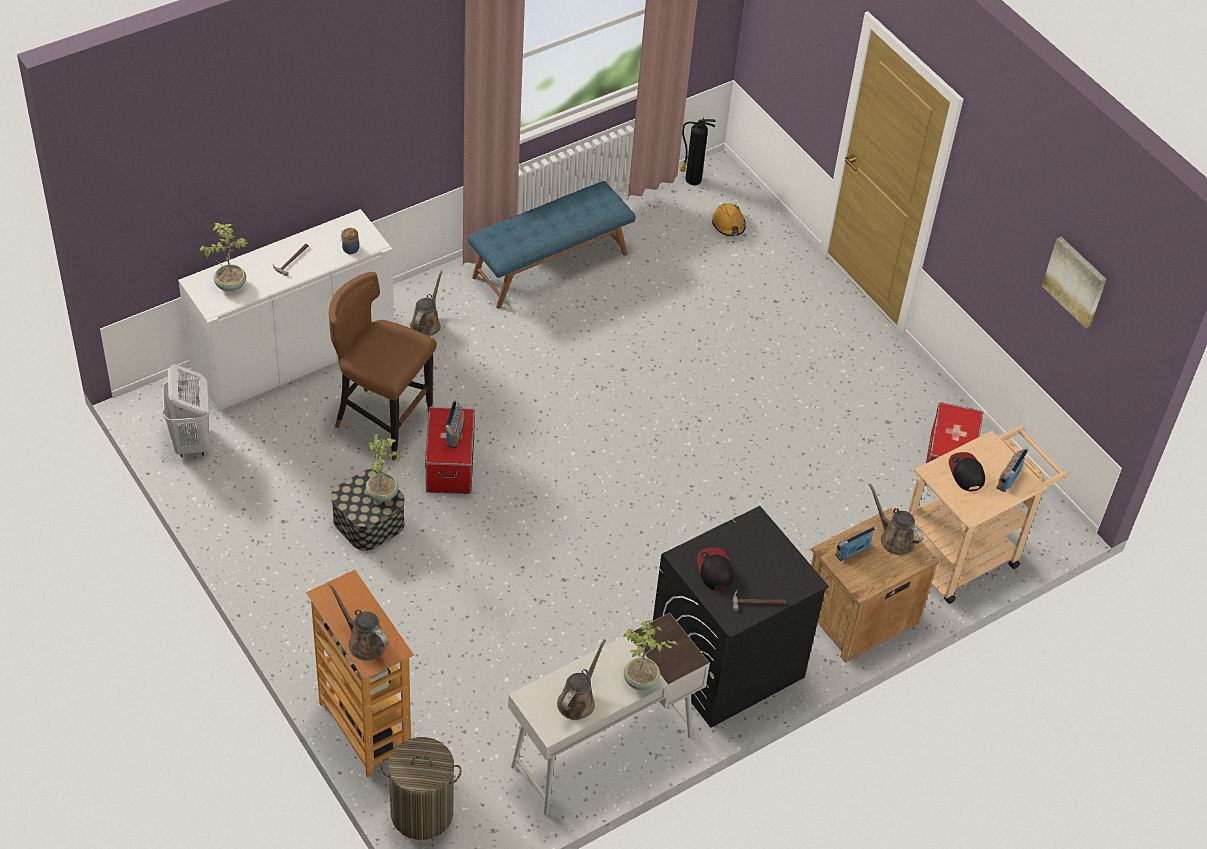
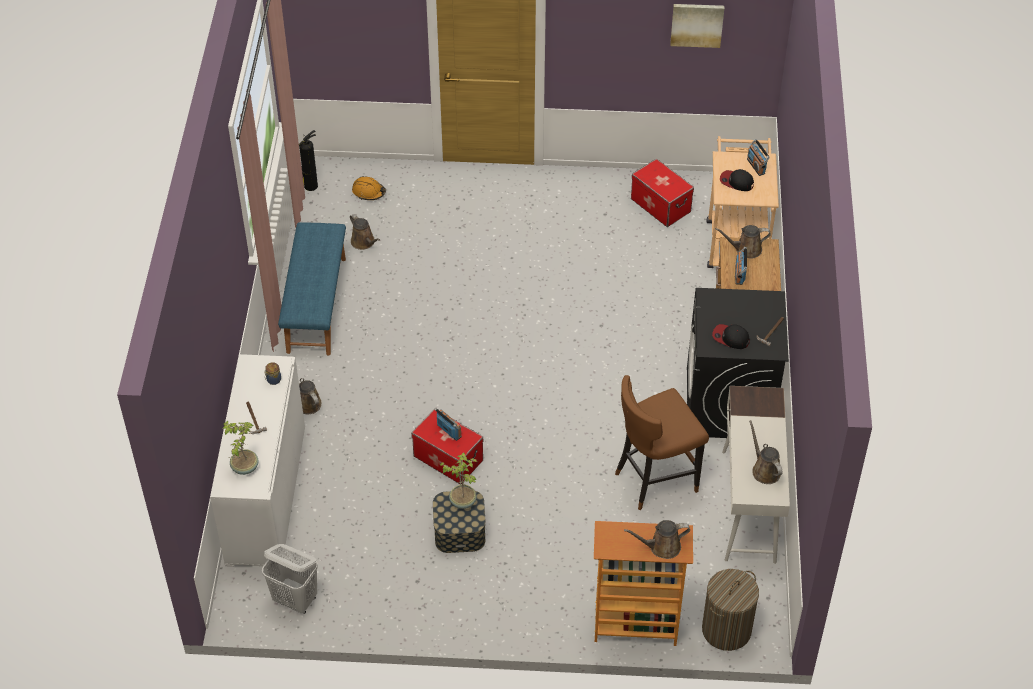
camera: 50 degrees left, 0 degrees up
brown stool [329,272,437,461] -> brown stool moved to [615,375,709,510]
potted plant [623,620,678,690] -> none
none -> brown watering can [350,214,380,250]

